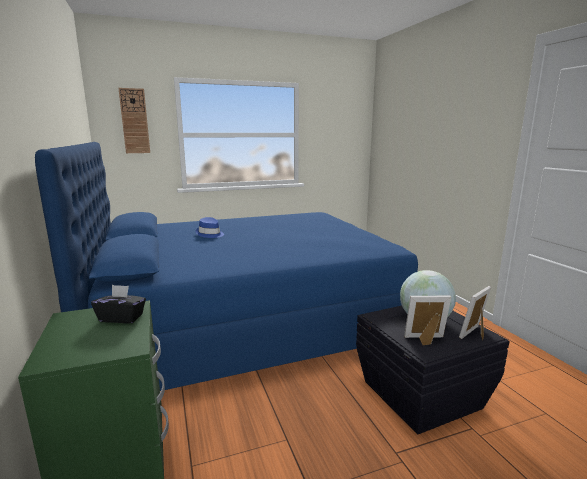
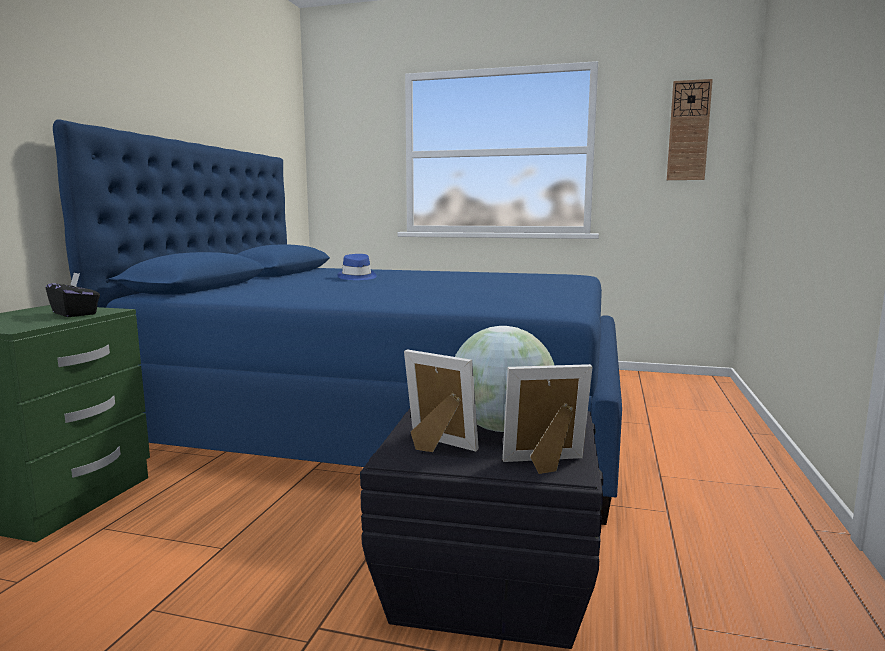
camera: 35 degrees right, 5 degrees down
wall clock [118,88,150,153] -> wall clock moved to [667,79,713,180]

